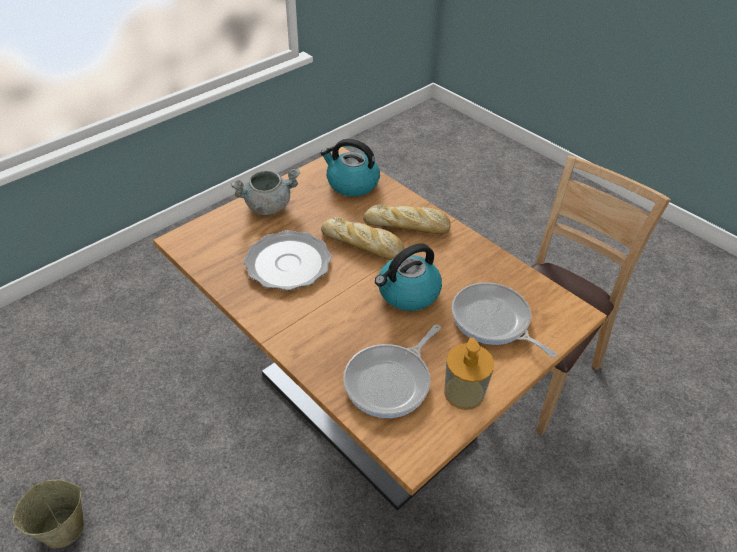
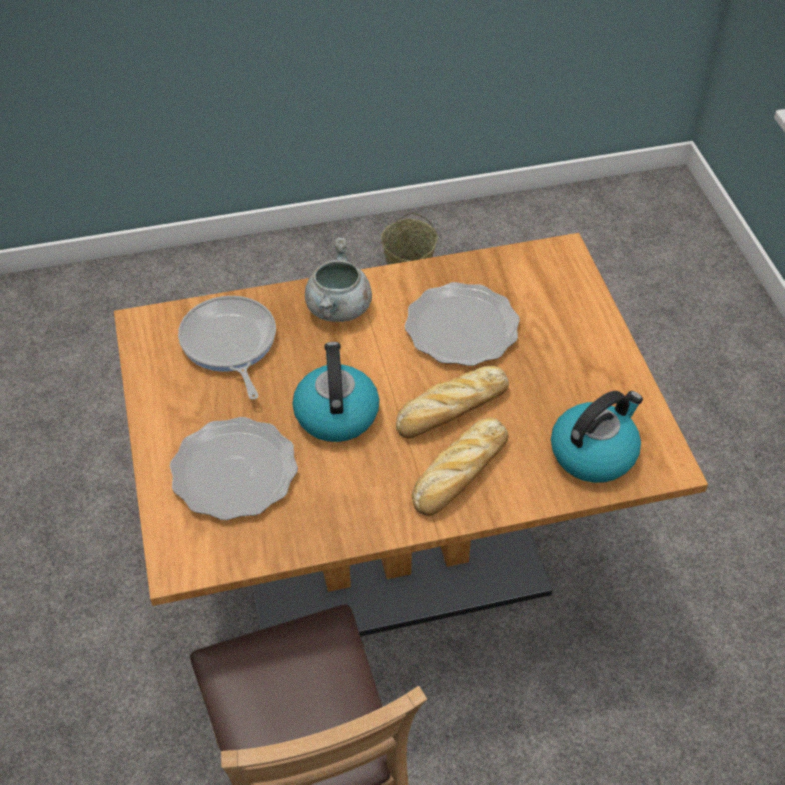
camera: 120 degrees right, 5 degrees up
grey cooking pot [231,168,300,215] -> grey cooking pot moved to [305,237,372,322]
soap dispenser [444,337,494,410] -> none
frying pan [452,282,558,358] -> plate [170,417,298,520]

